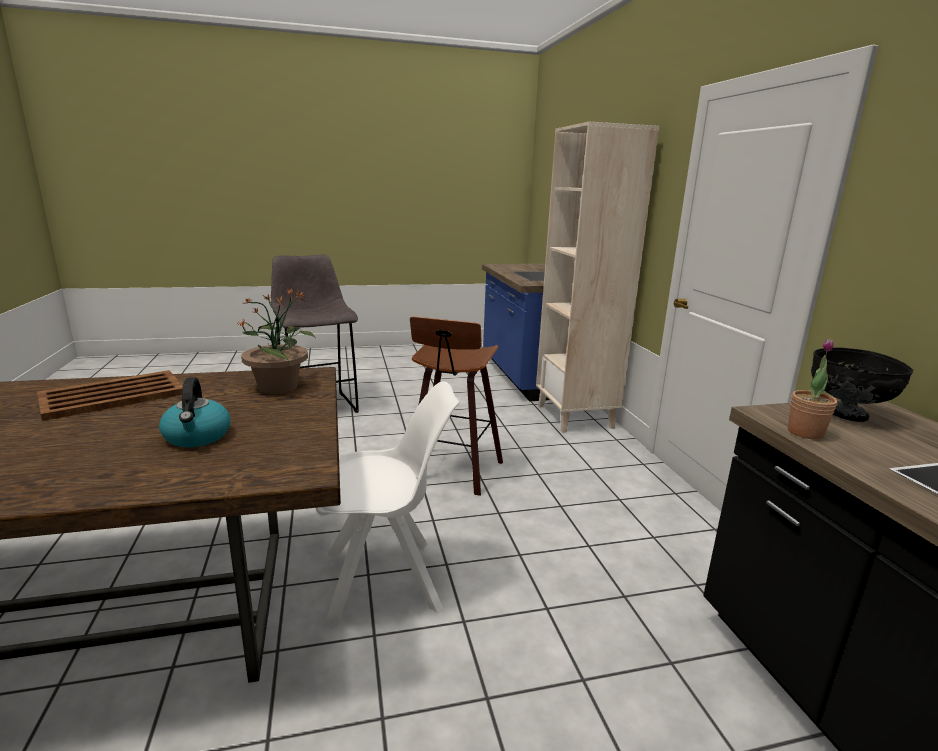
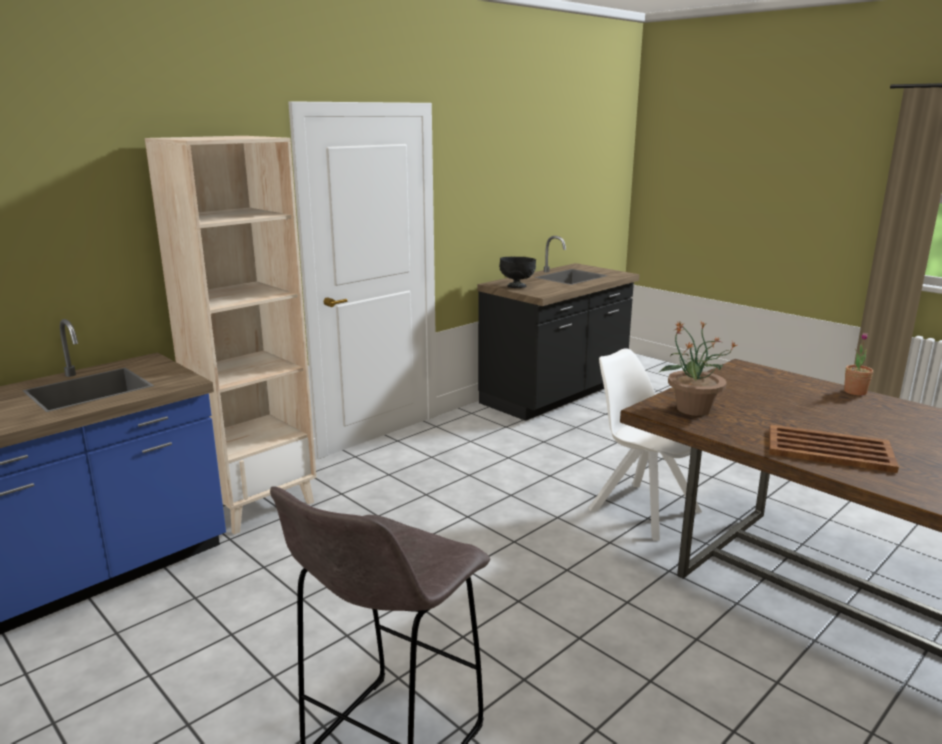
camera: 120 degrees left, 0 degrees up
kettle [159,377,231,447] -> none
stool [410,317,503,496] -> none
potted plant [788,339,837,440] -> potted plant moved to [844,332,873,396]

